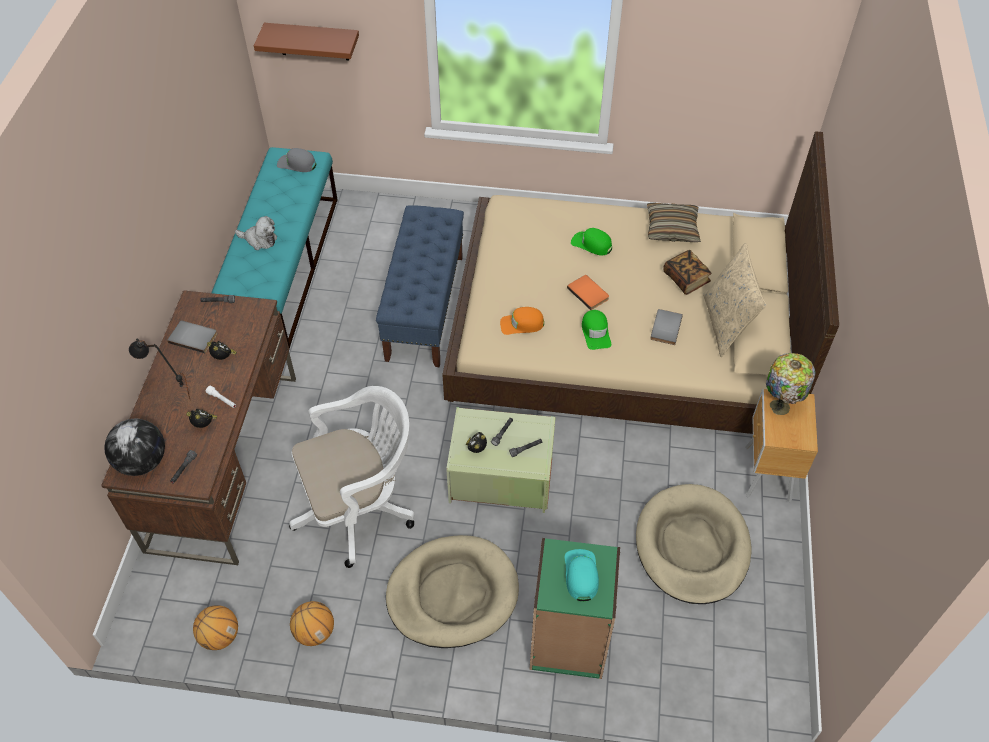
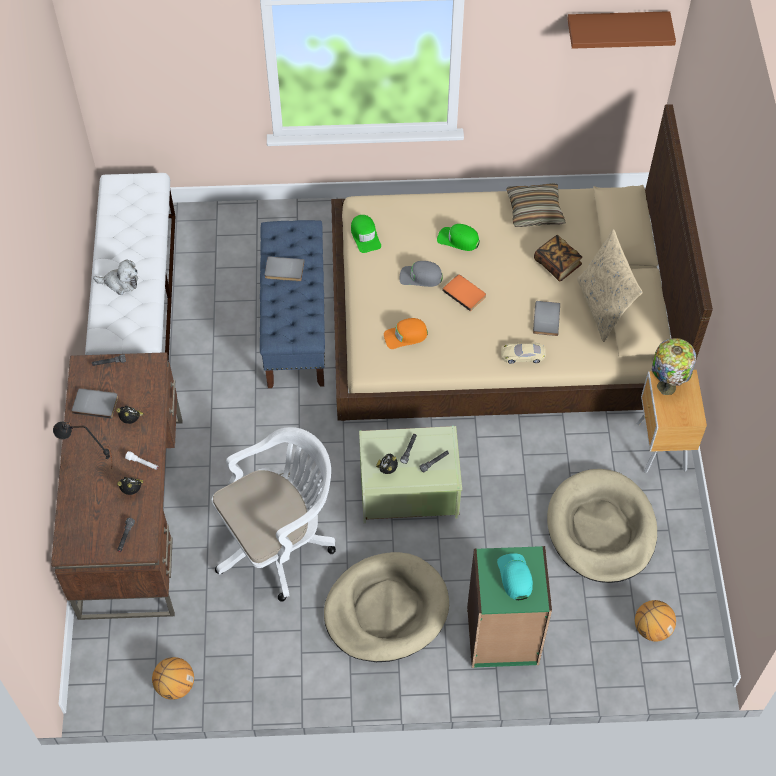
camera: 10 degrees left, 5 degrees up
globe [105,418,165,476] -> none
turquoise bench [211,147,338,349] -> white bench [85,173,176,362]
brown shelf [254,23,359,60] -> brown shelf moved to [567,11,676,49]
grey cap [277,148,316,172] -> grey cap moved to [399,261,442,287]
basketball [290,601,334,646] -> basketball moved to [635,600,676,642]
green cap [582,310,611,350] -> green cap moved to [351,215,381,253]
none -> grey book [265,256,304,281]
none -> beige toy car [501,341,546,364]

